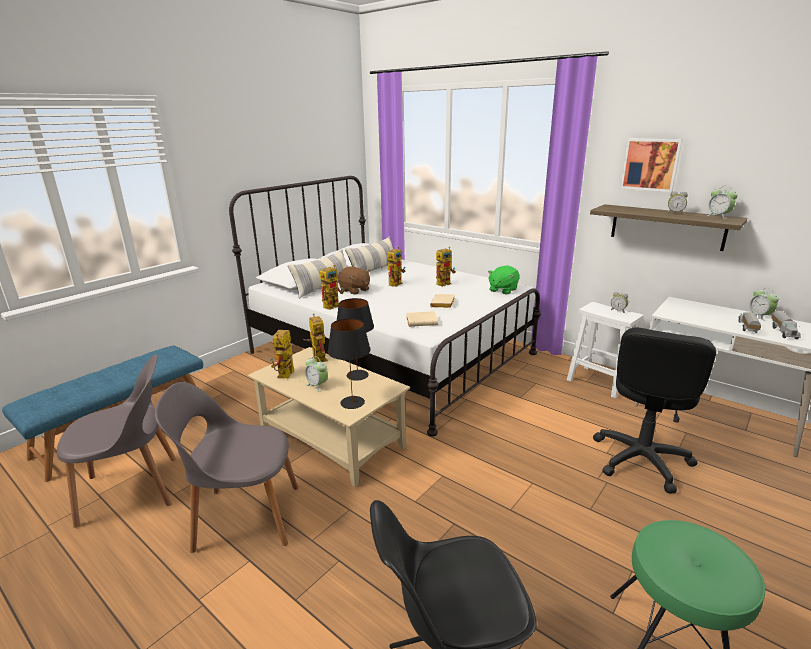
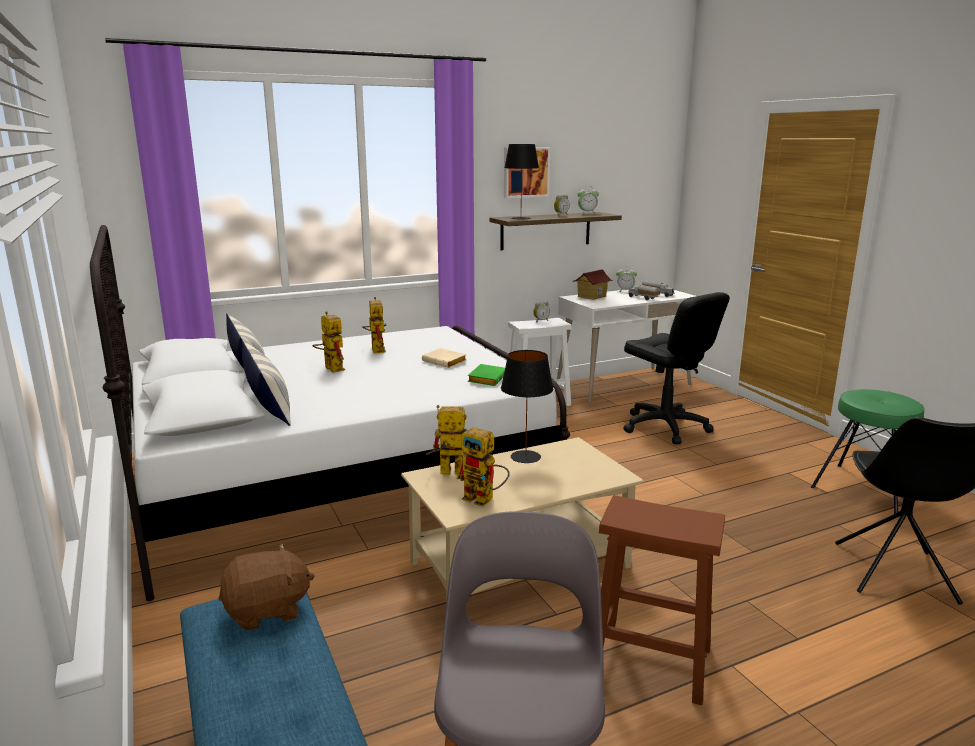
camera: 65 degrees left, 5 degrees down
grey chair [155,382,298,553] -> brown stool [599,495,725,705]
alarm clock [305,356,328,392] -> none
toy robot [320,265,344,310] -> none
black table lamp [328,318,371,409] -> black table lamp moved to [504,144,539,220]
brown plush toy [338,266,370,295] -> brown plush toy moved to [218,544,314,631]
beige book [406,311,438,327] -> green book [468,364,505,386]
green plush toy [488,266,519,294] -> none
none -> toy house [573,269,613,300]

